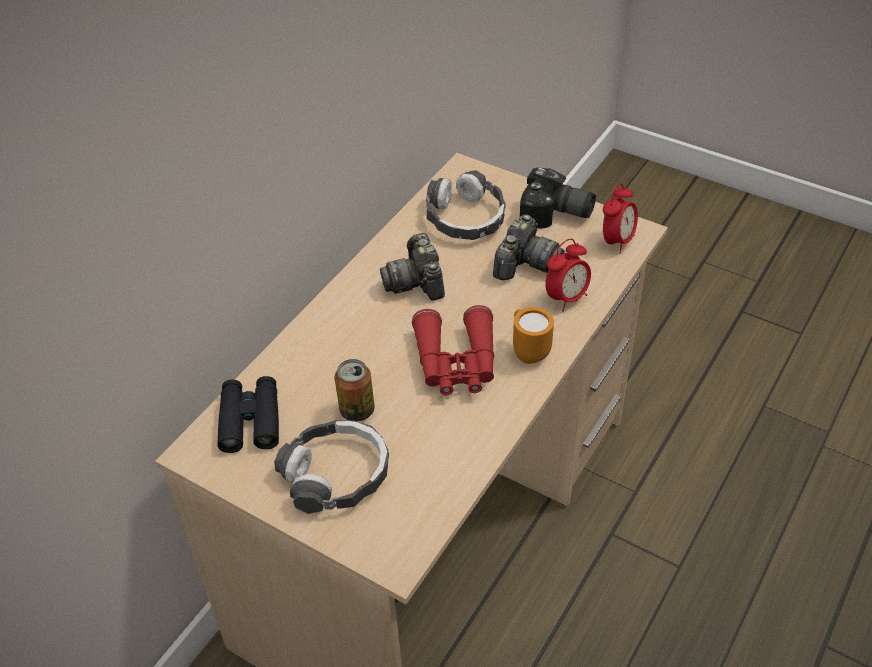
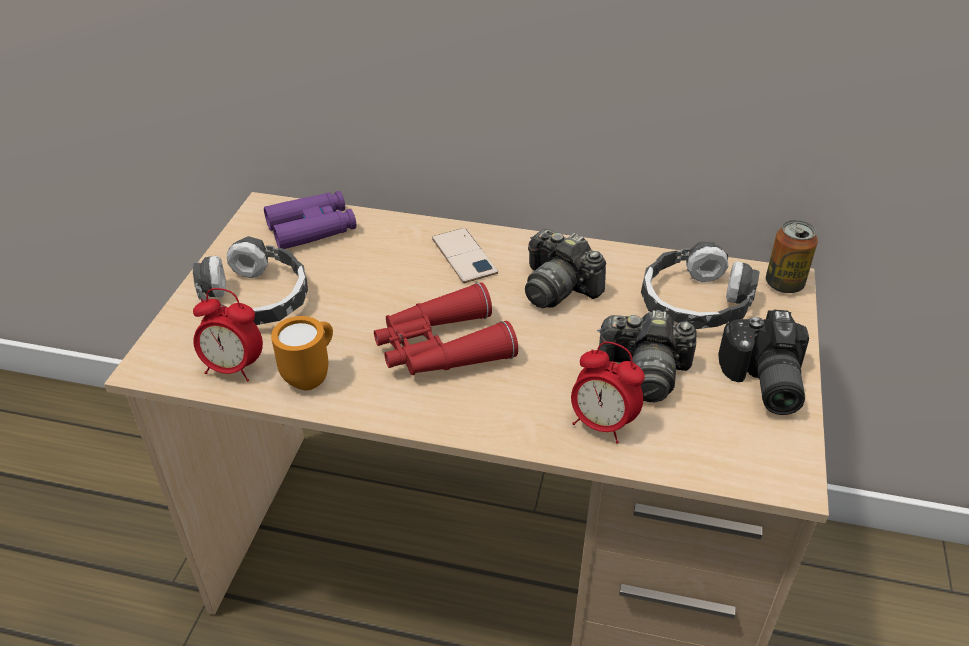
camera: 70 degrees right, 5 degrees down
black binoculars [217,376,279,453] -> purple binoculars [264,191,357,249]
can [335,359,375,421] -> can moved to [766,220,818,293]
camera [380,233,445,300] -> camera turned 105 degrees counterclockwise [525,229,606,308]
orange mug [513,307,554,364] -> orange mug moved to [271,316,333,390]
alarm clock [603,183,638,254] -> alarm clock moved to [193,288,263,382]
none -> phone [432,228,498,283]

